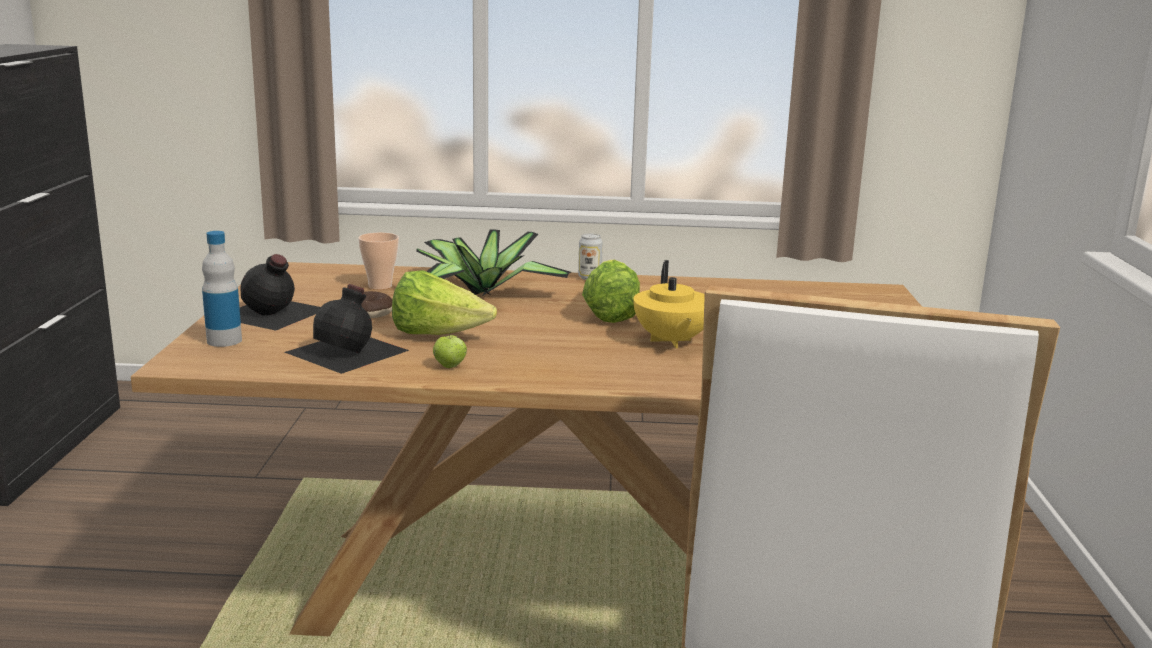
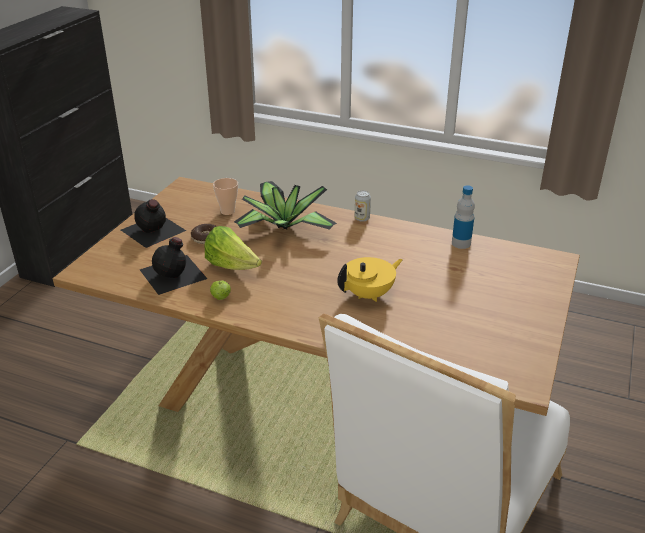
camera: 20 degrees right, 15 degrees up
bottle [202,231,242,347] -> bottle moved to [452,185,475,249]
lettuce [582,260,640,323] -> none
yellow teapot [633,260,705,348] -> yellow teapot turned 135 degrees counterclockwise [337,257,403,302]

